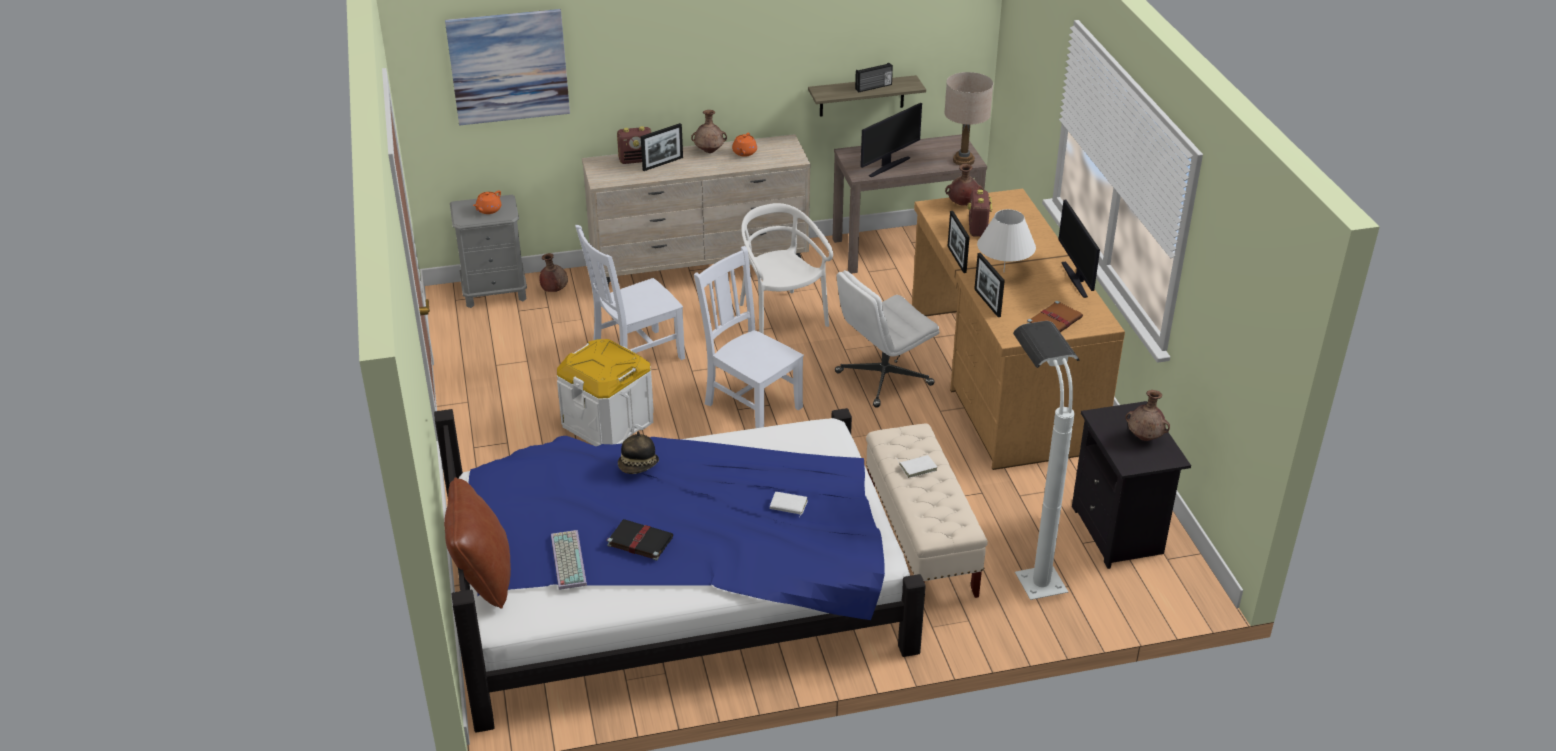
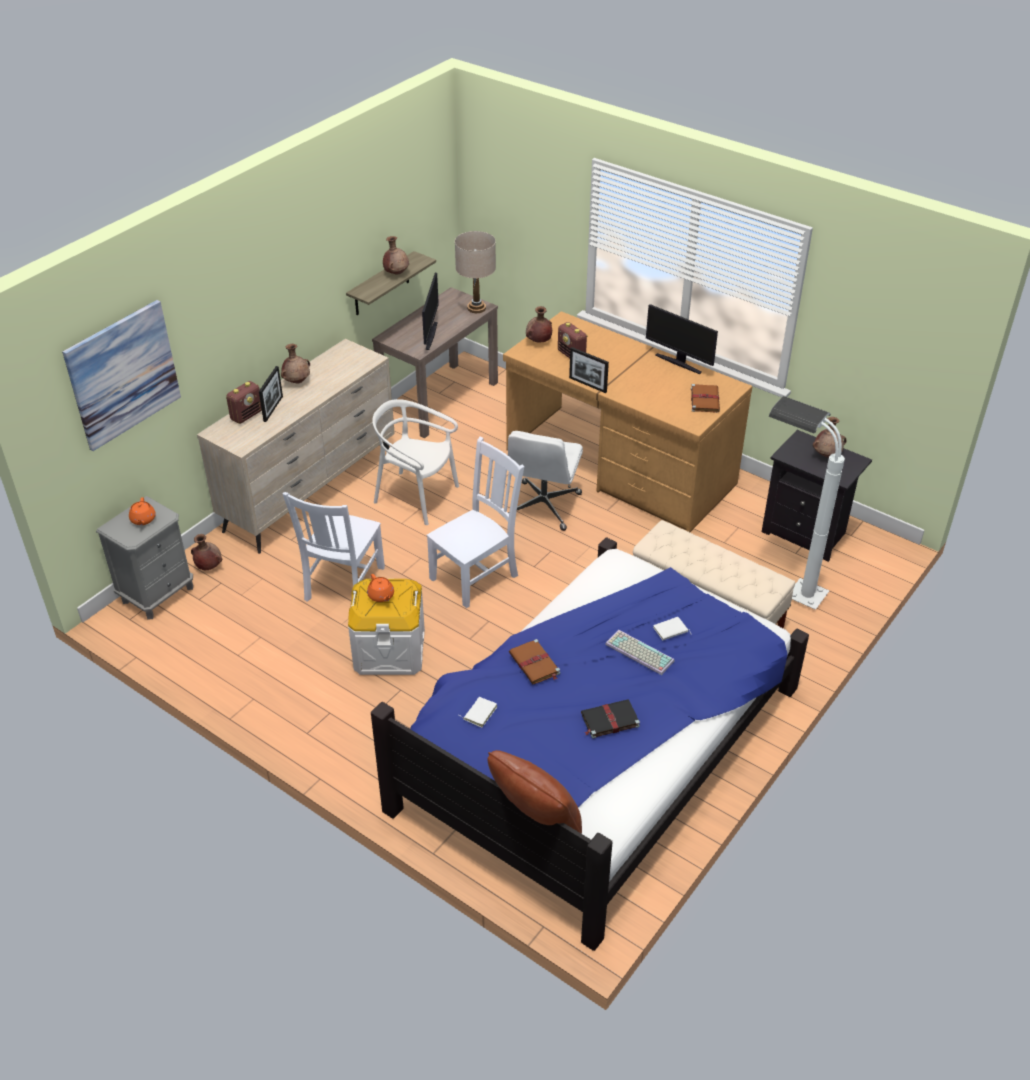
camera: 40 degrees left, 5 degrees up
keyboard [551,530,587,590] -> keyboard moved to [605,630,674,675]
hat [618,431,659,474] -> brown book [509,639,560,685]
white chair [694,246,804,428] -> white chair turned 135 degrees clockwise [427,437,524,608]
orange teapot [732,133,757,157] -> orange teapot moved to [367,574,394,602]
radio [855,63,893,92] -> brown vase [383,236,409,274]
white book [897,455,937,478] -> white book moved to [459,697,497,728]
picture frame [974,253,1005,317] -> none
white table lamp [977,209,1036,273] -> none

